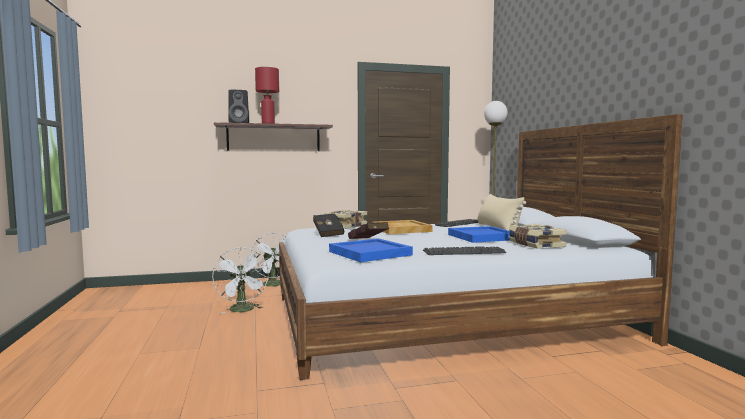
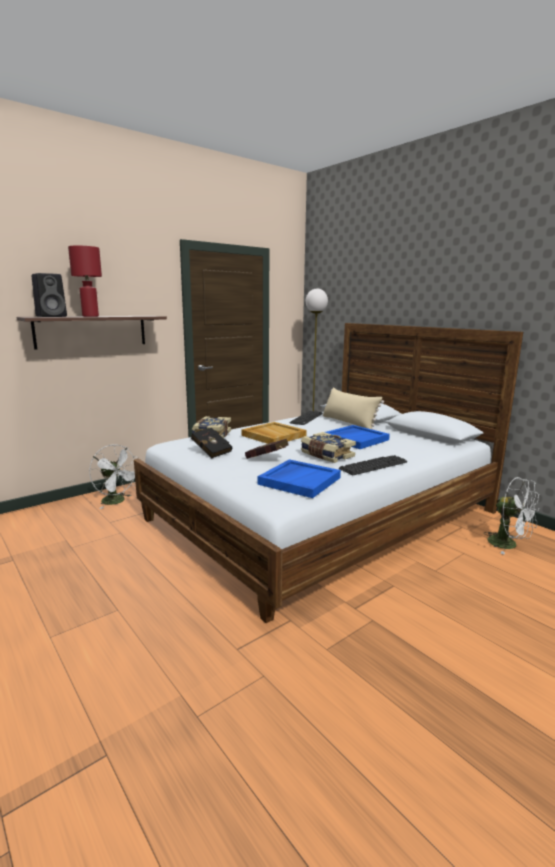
camera: 25 degrees left, 10 degrees up
white fan [212,247,269,314] -> white fan moved to [484,477,540,555]
book [509,224,567,249] -> book moved to [301,432,356,463]

